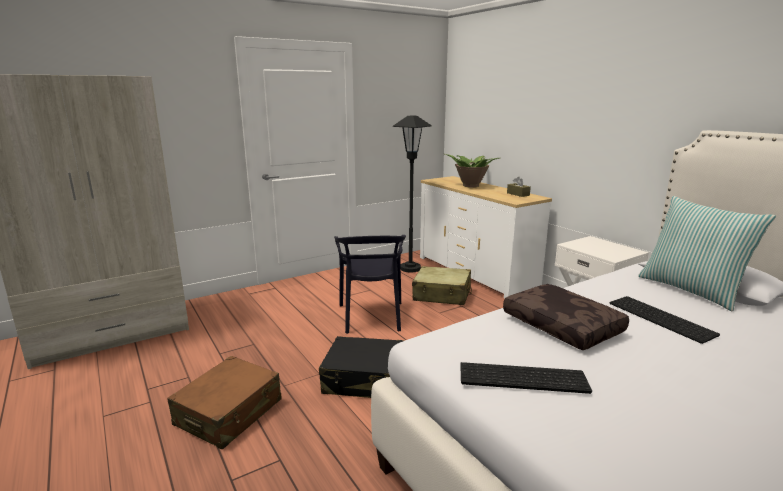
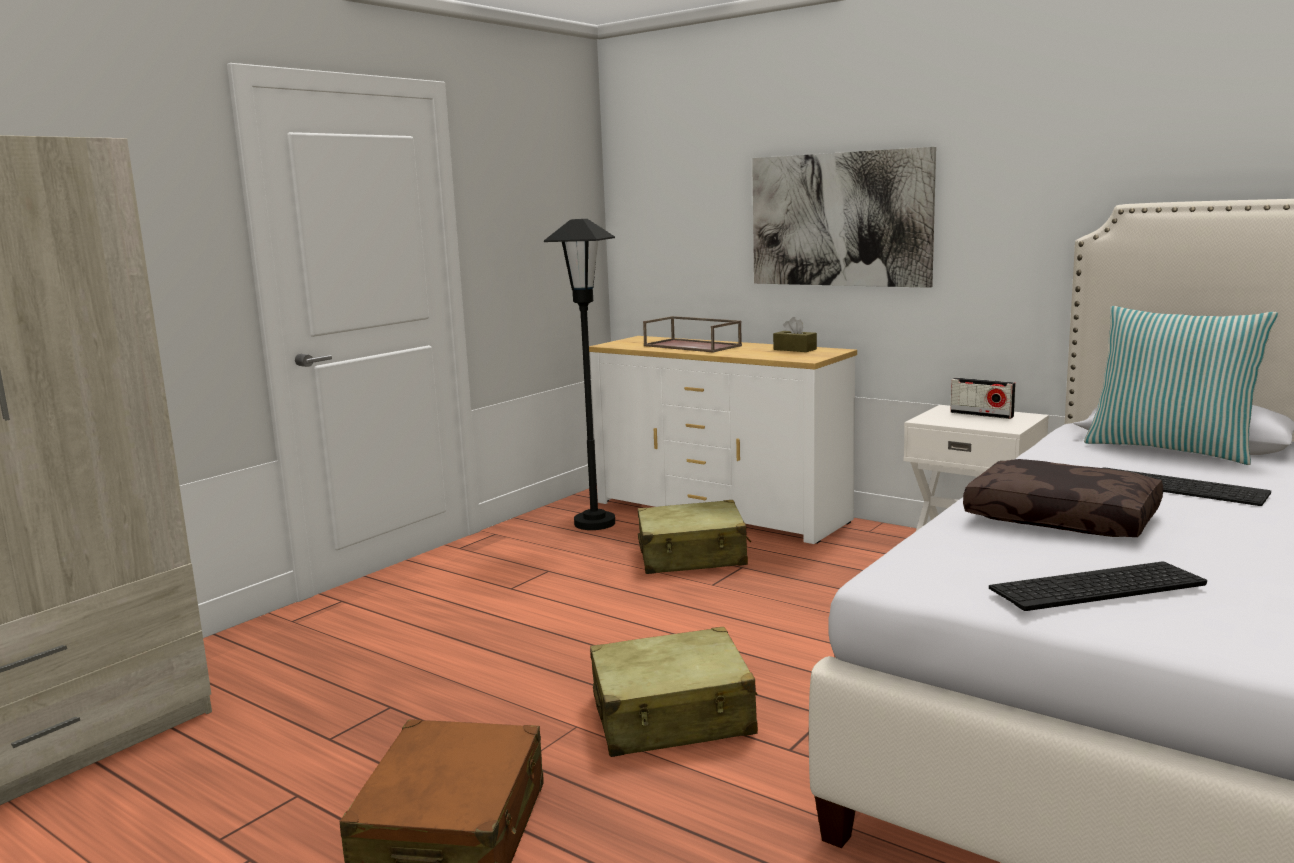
camera: 20 degrees left, 5 degrees down
black suitcase [319,336,404,398] -> beige suitcase [590,627,758,757]
black chair [334,235,406,334] -> none
potted plant [445,154,499,188] -> brown tray [643,316,742,353]
none -> picture [752,147,936,288]
none -> radio [950,378,1016,419]

